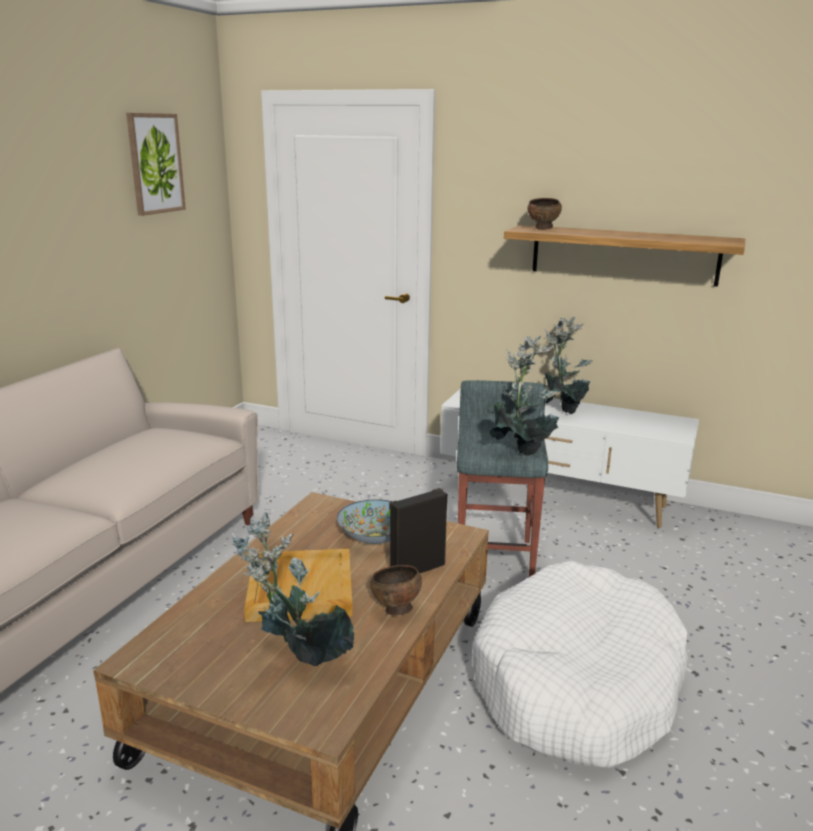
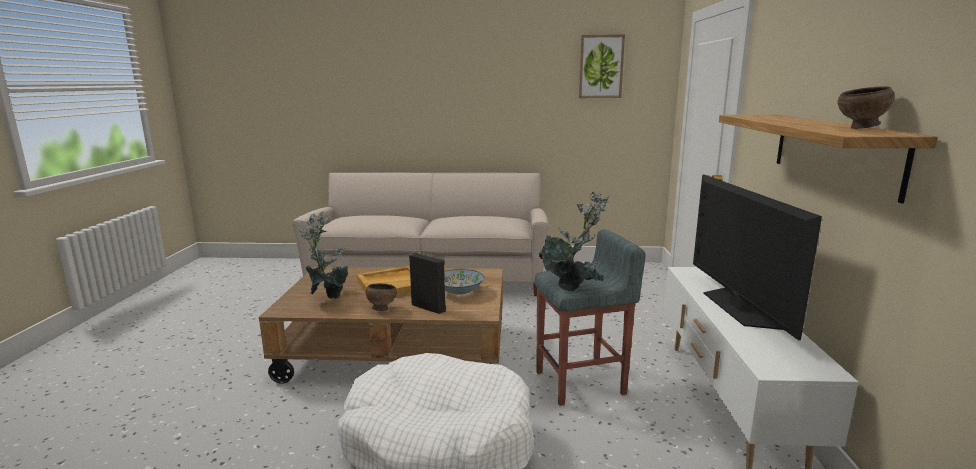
camera: 70 degrees right, 5 degrees down
brown bowl [527,198,562,230] -> brown bowl moved to [838,86,895,129]
potted plant [544,316,593,414] -> television [693,175,822,340]

